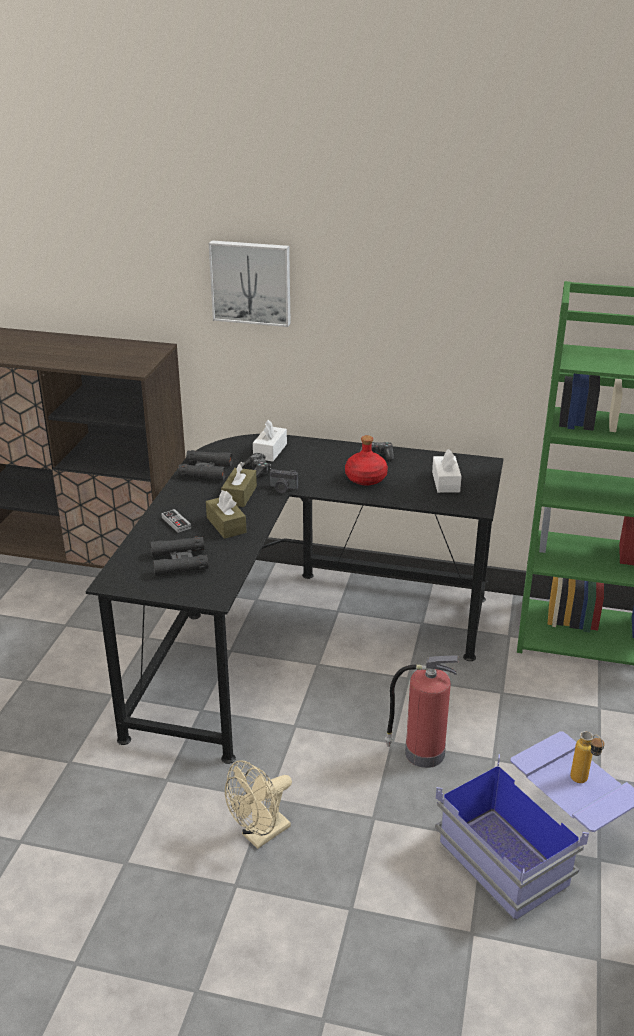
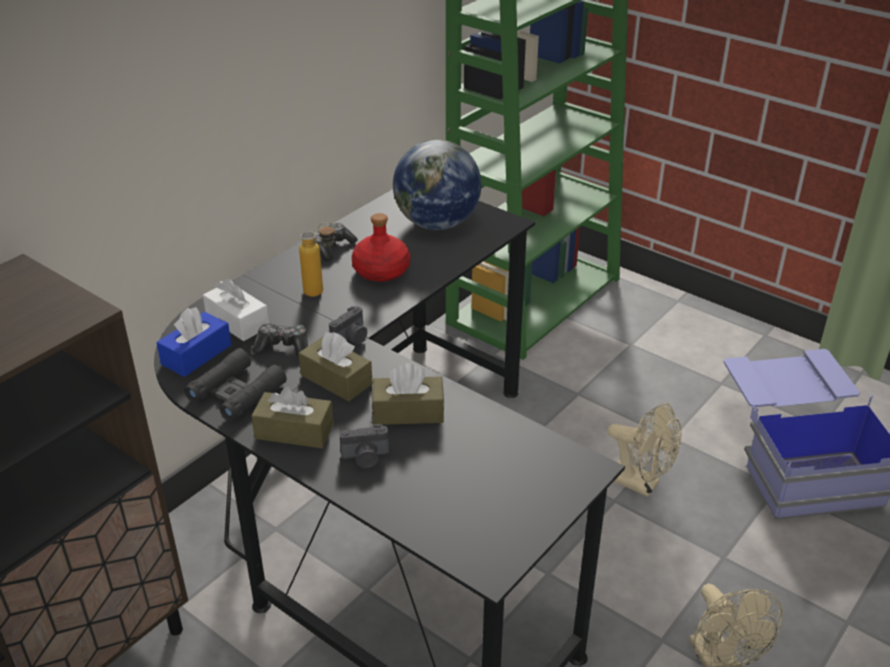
camera: 65 degrees left, 5 degrees up
black binoculars [150,537,209,576] -> none
game controller [161,509,191,533] -> camera [339,424,389,468]
picture [209,240,291,327] -> none
fire extinguisher [385,655,458,768] -> beige fan [608,403,682,497]
white tissue box [432,449,462,493] -> globe [393,139,481,230]
bottle [570,731,605,783] -> bottle moved to [299,222,336,297]
none -> blue tissue box [156,308,232,377]
none -> brown tissue box [251,386,334,448]

